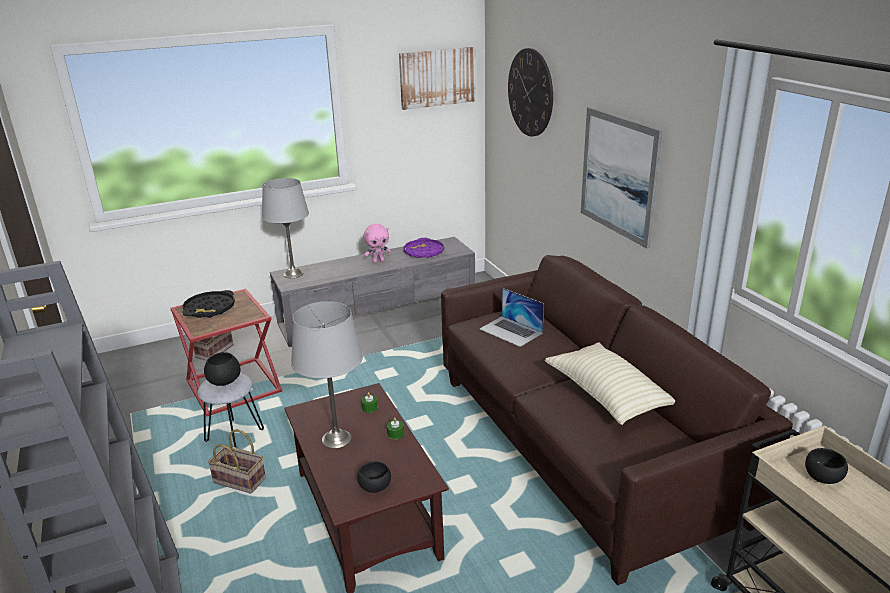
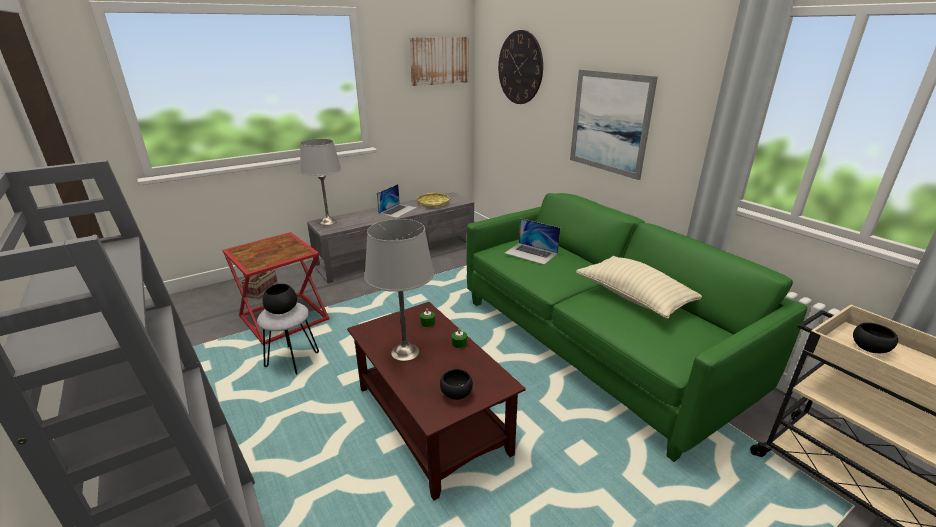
camera: 10 degrees left, 0 degrees up
black tray [182,290,235,318] -> none
basket [208,429,266,494] -> none
pink plush toy [364,224,391,263] -> laptop [377,184,417,218]
purple tray [404,238,444,258] -> yellow tray [417,192,450,207]
brown sofa [441,255,793,586] -> green sofa [466,193,807,462]

